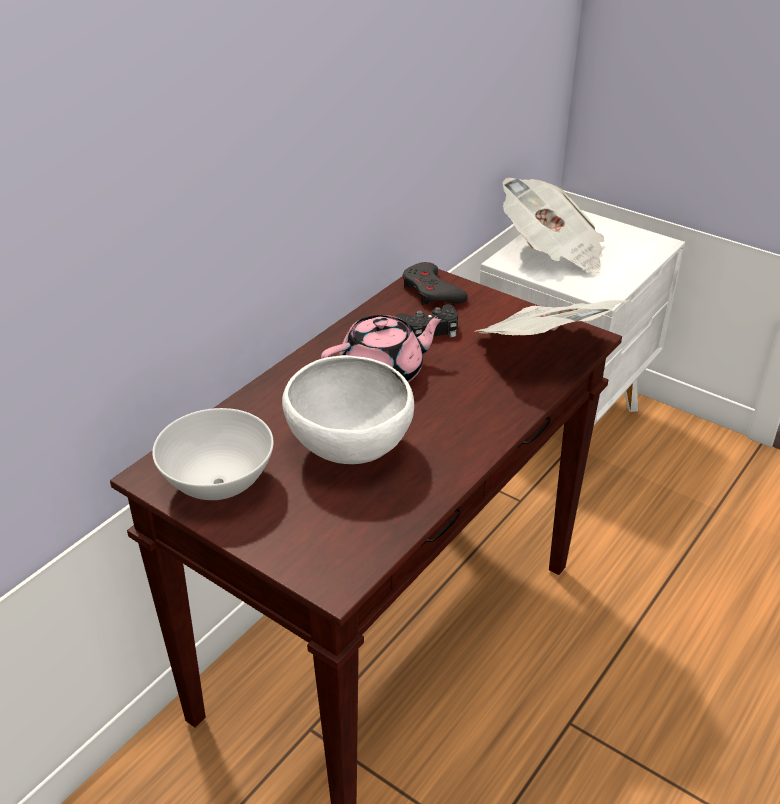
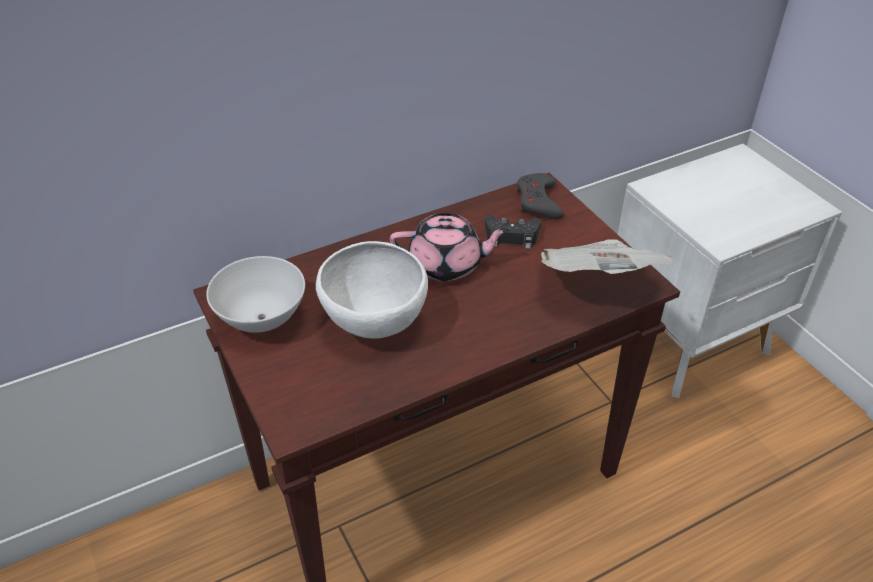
camera: 25 degrees right, 5 degrees up
newspaper [503,177,604,274] -> none

